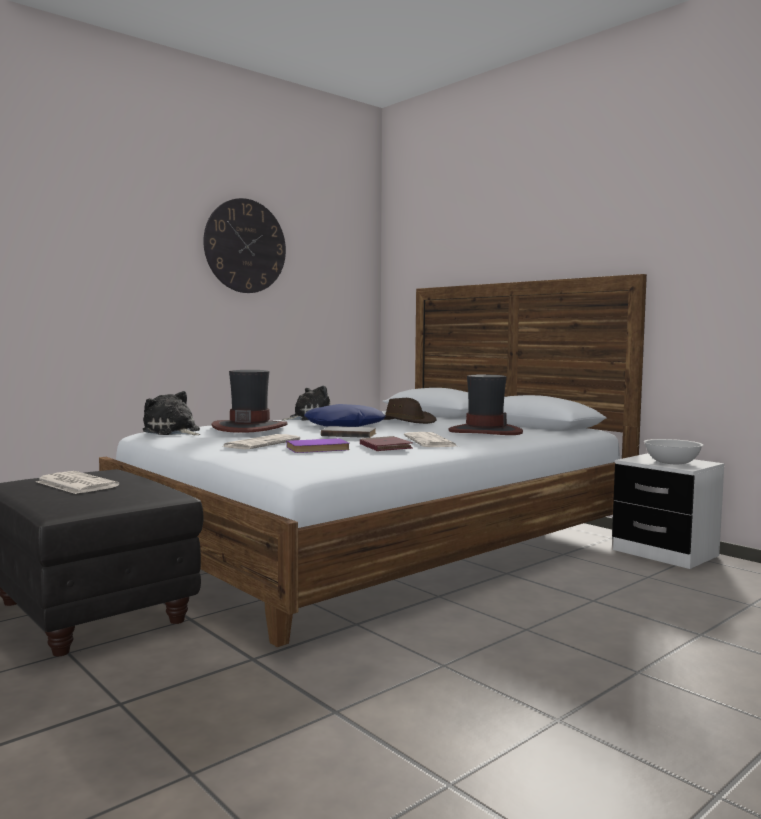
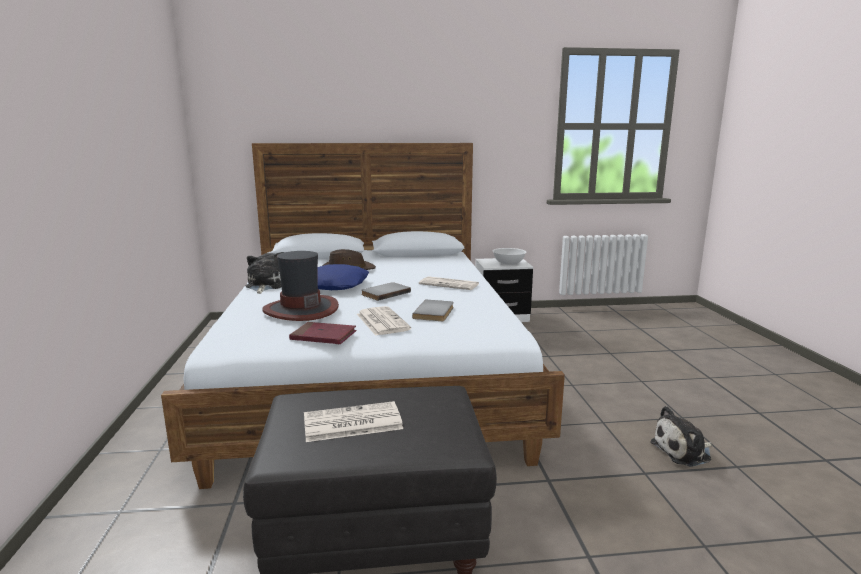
camera: 55 degrees left, 10 degrees up
plush toy [143,391,200,435] -> plush toy moved to [650,406,712,467]
wall clock [203,198,286,293] -> none
purple book [287,438,350,453] -> grey book [412,300,454,321]
red book [360,436,413,451] -> red book moved to [289,322,357,344]
hat [448,375,523,435] -> none

